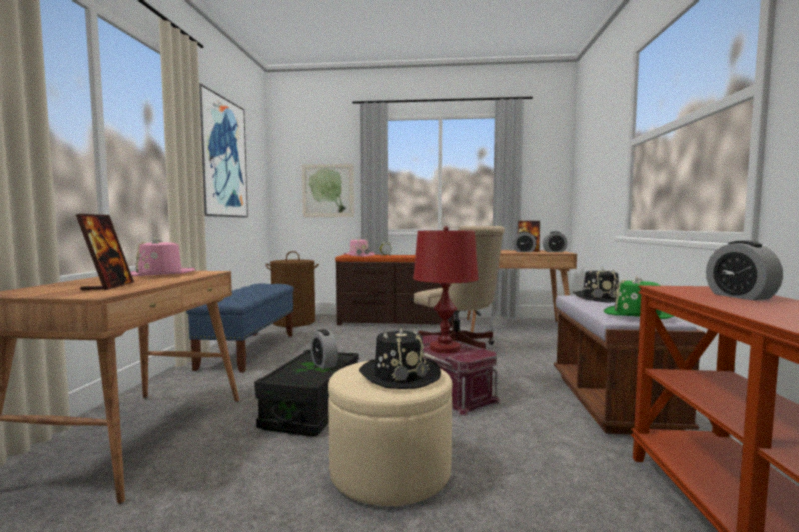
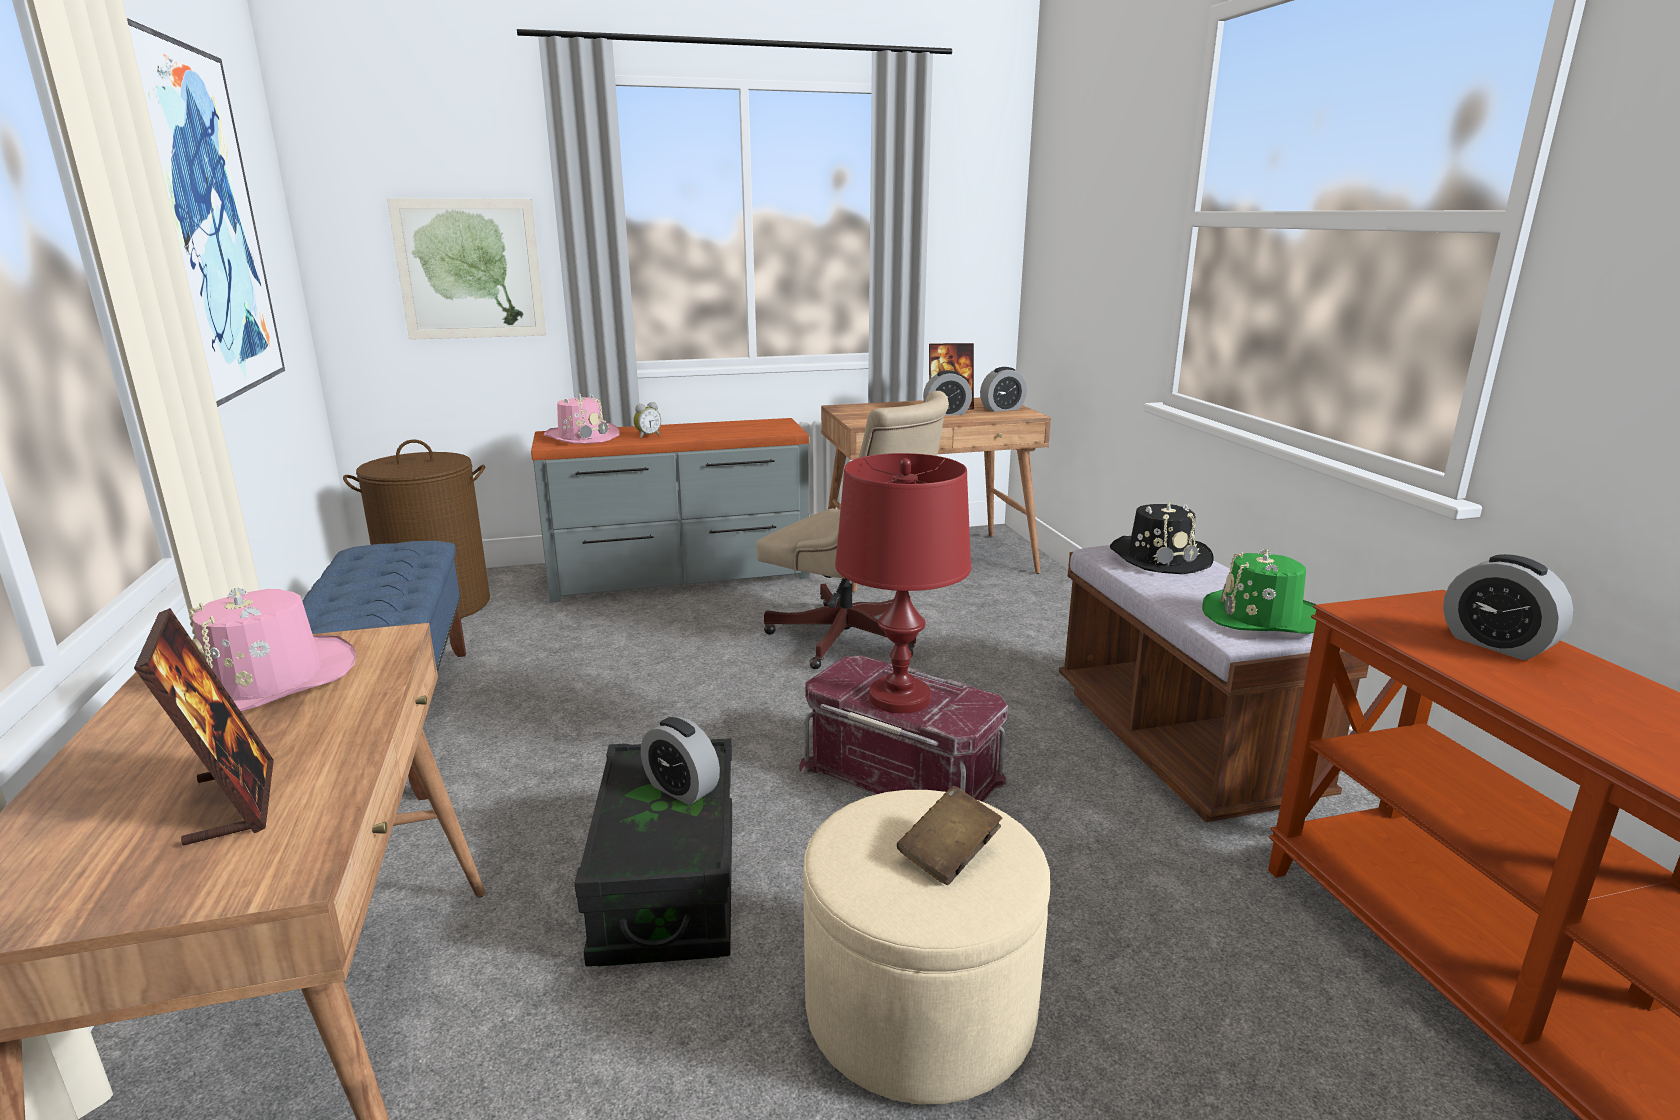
camera: 20 degrees left, 15 degrees up
brown dresser [335,255,455,328] -> grey dresser [531,418,810,603]
black hat [359,328,441,389] -> brown book [897,786,1003,885]

